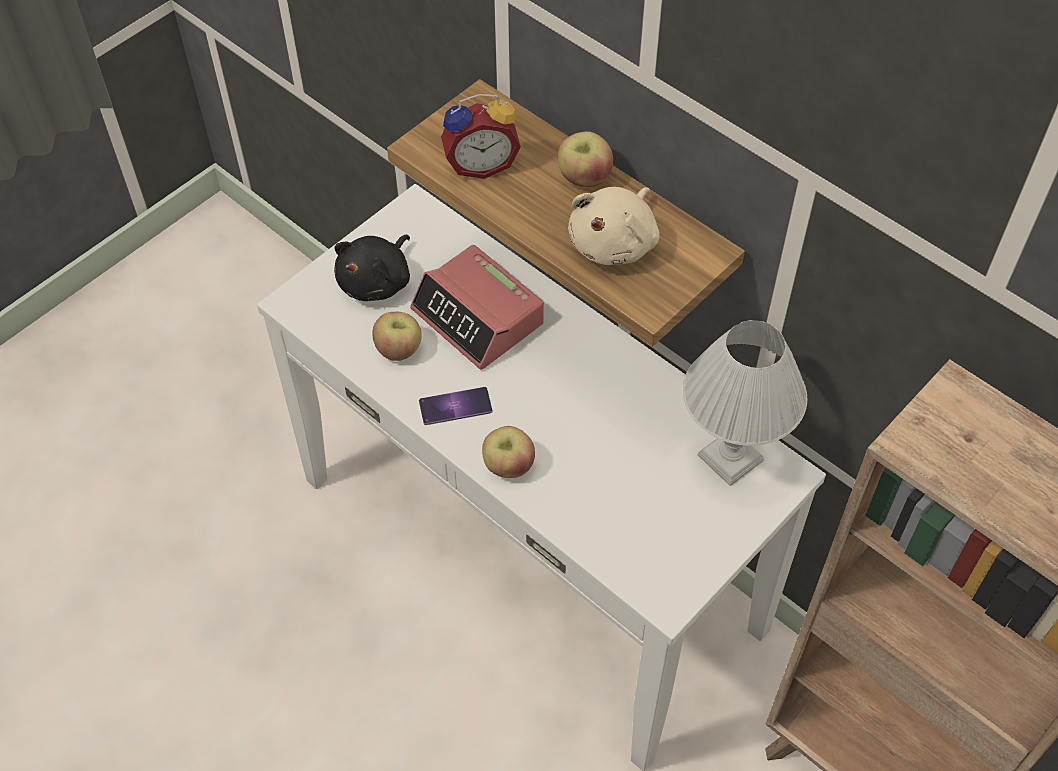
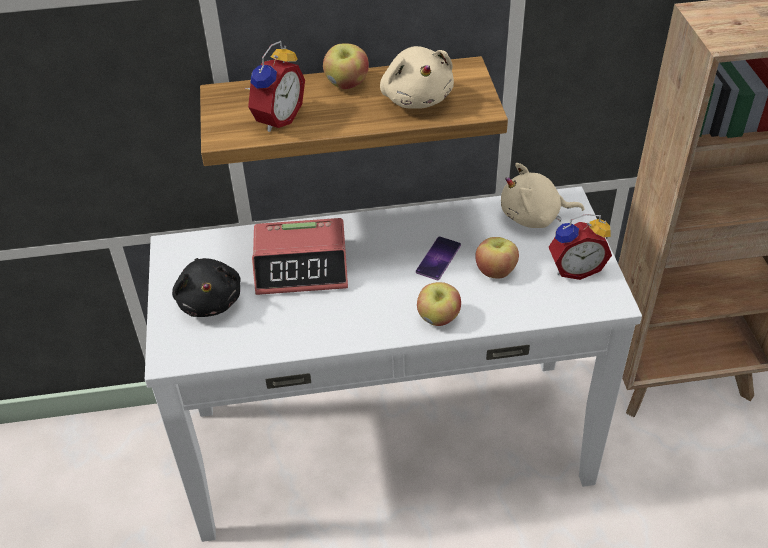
camera: 50 degrees left, 10 degrees down
apple [372,312,422,361] -> apple moved to [475,237,519,278]
phone [419,387,493,425] -> phone moved to [416,236,461,280]
white table lamp [683,320,807,486] -> beige plush toy [501,163,584,228]
none -> alarm clock [549,214,612,280]

